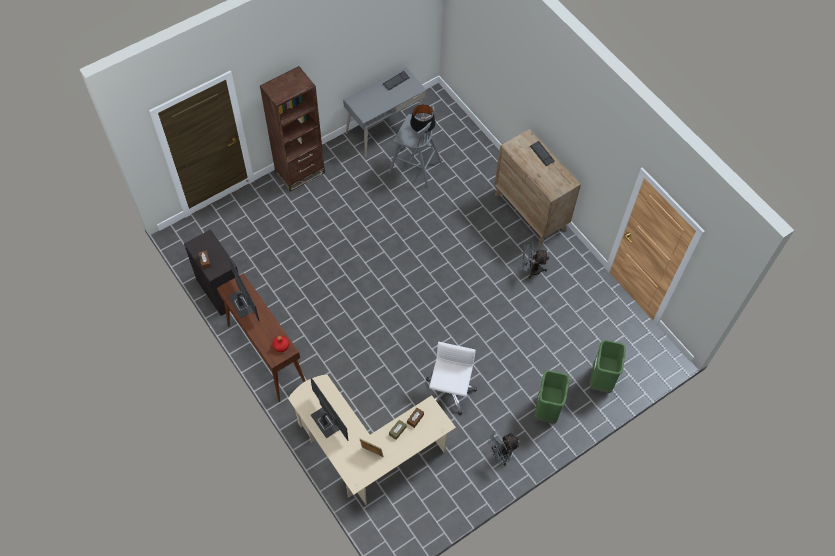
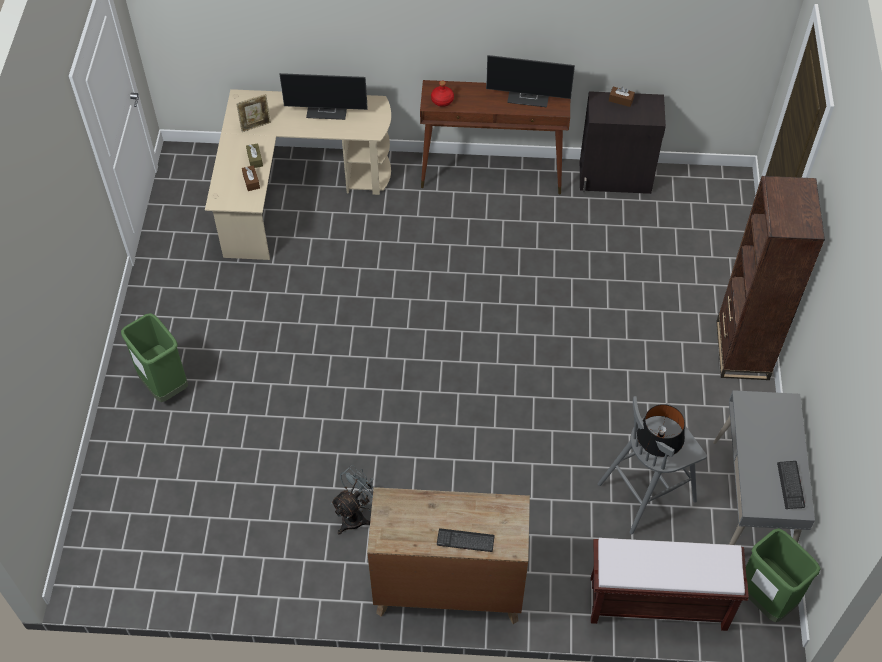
camera: 130 degrees right, 5 degrees down
white office chair [426,342,477,415] -> none
grey fan [486,431,520,465] -> none
green trash can [590,340,626,393] -> green trash can moved to [746,528,821,622]
none -> brown bench [591,538,749,631]

